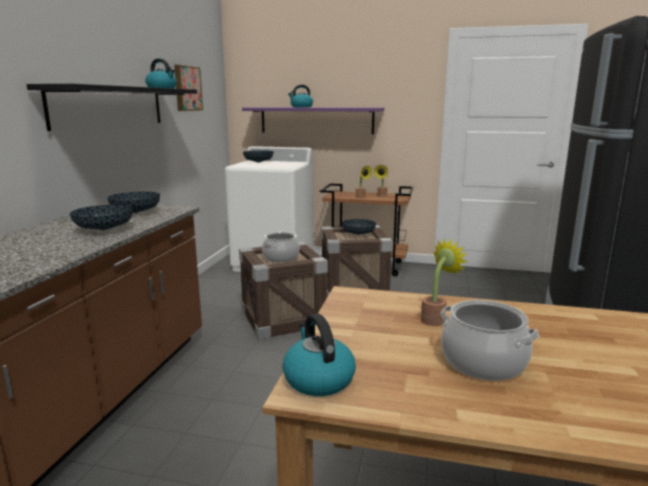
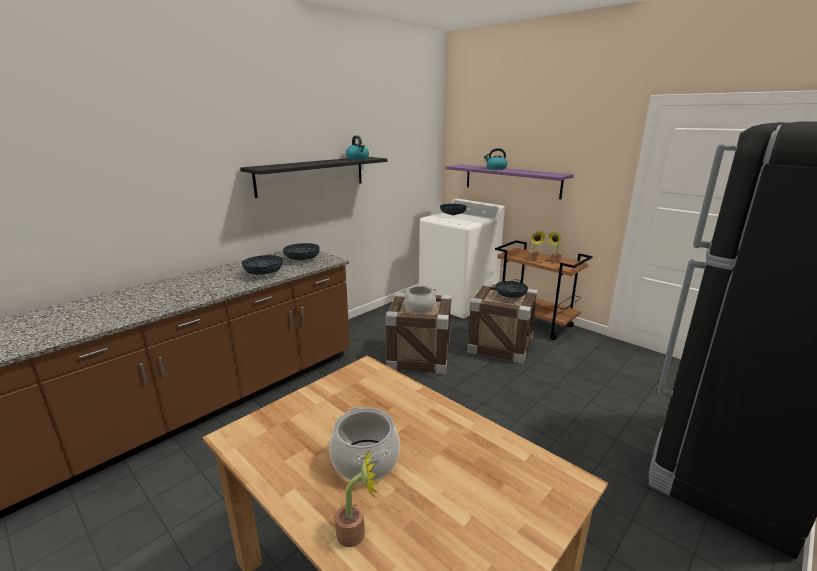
camera: 30 degrees right, 5 degrees up
picture [174,65,203,111] -> none
kettle [282,314,356,396] -> none
potted plant [421,239,468,326] -> potted plant moved to [335,449,378,547]

